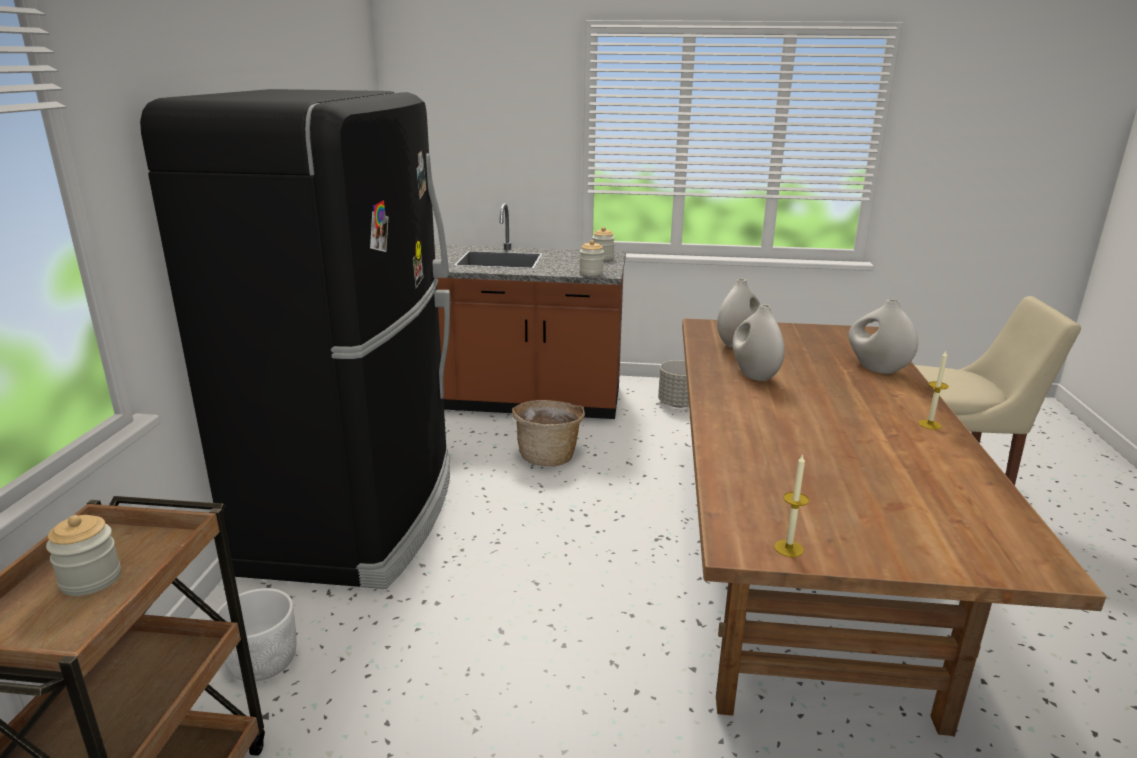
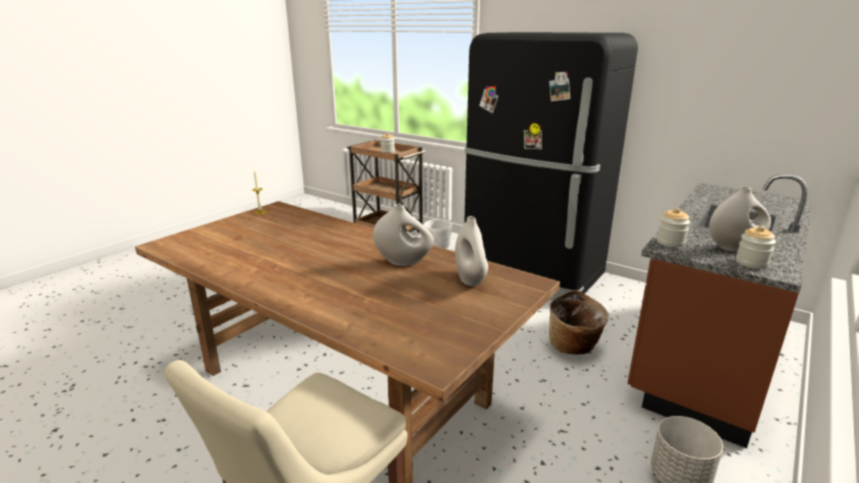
camera: 120 degrees right, 0 degrees up
white vase [849,299,918,374] -> white vase moved to [709,186,771,252]
candle [919,351,949,430] -> none

